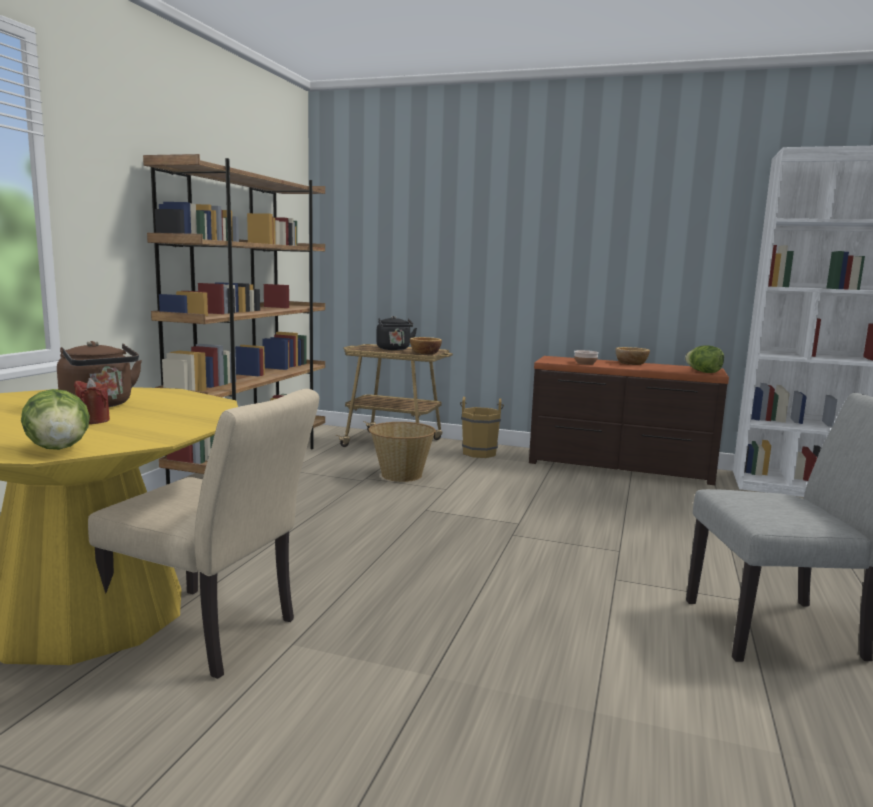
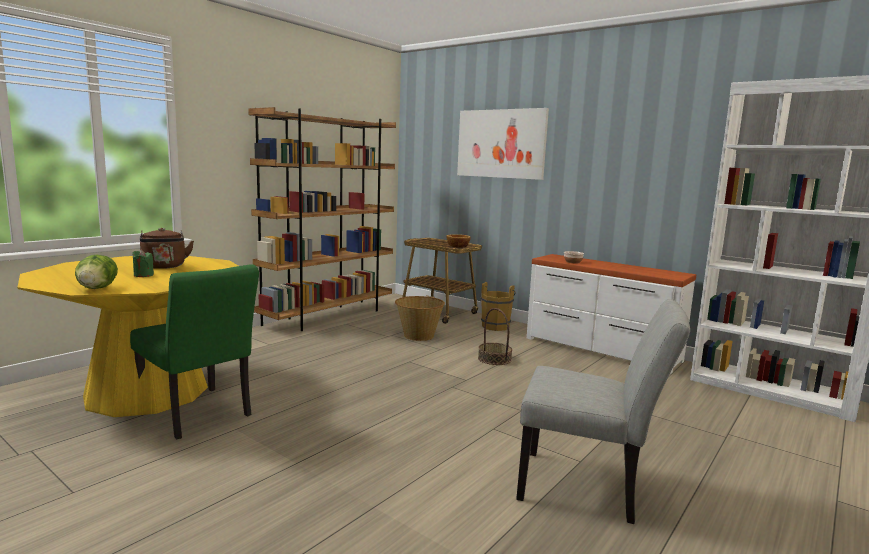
camera: 20 degrees right, 0 degrees up
red candle [74,378,110,424] -> green candle [132,250,154,277]
beige chair [88,389,319,679] -> green chair [130,264,259,439]
black kettle [376,316,417,350] -> none
brown dresser [529,356,729,485] -> white dresser [527,254,696,374]
bowl [616,347,650,365] -> none
lettuce [685,345,724,373] -> none
none -> picture [457,108,549,180]
none -> basket [478,308,512,365]

